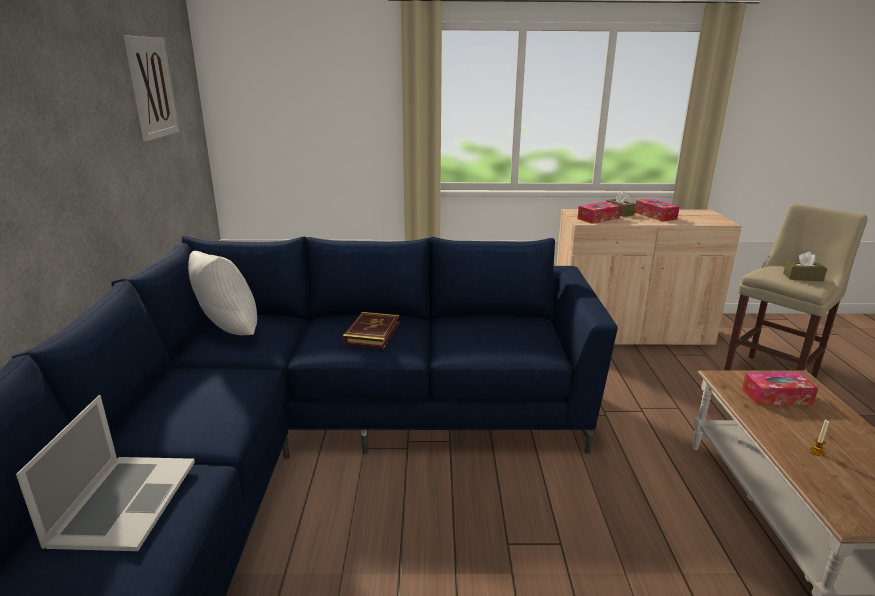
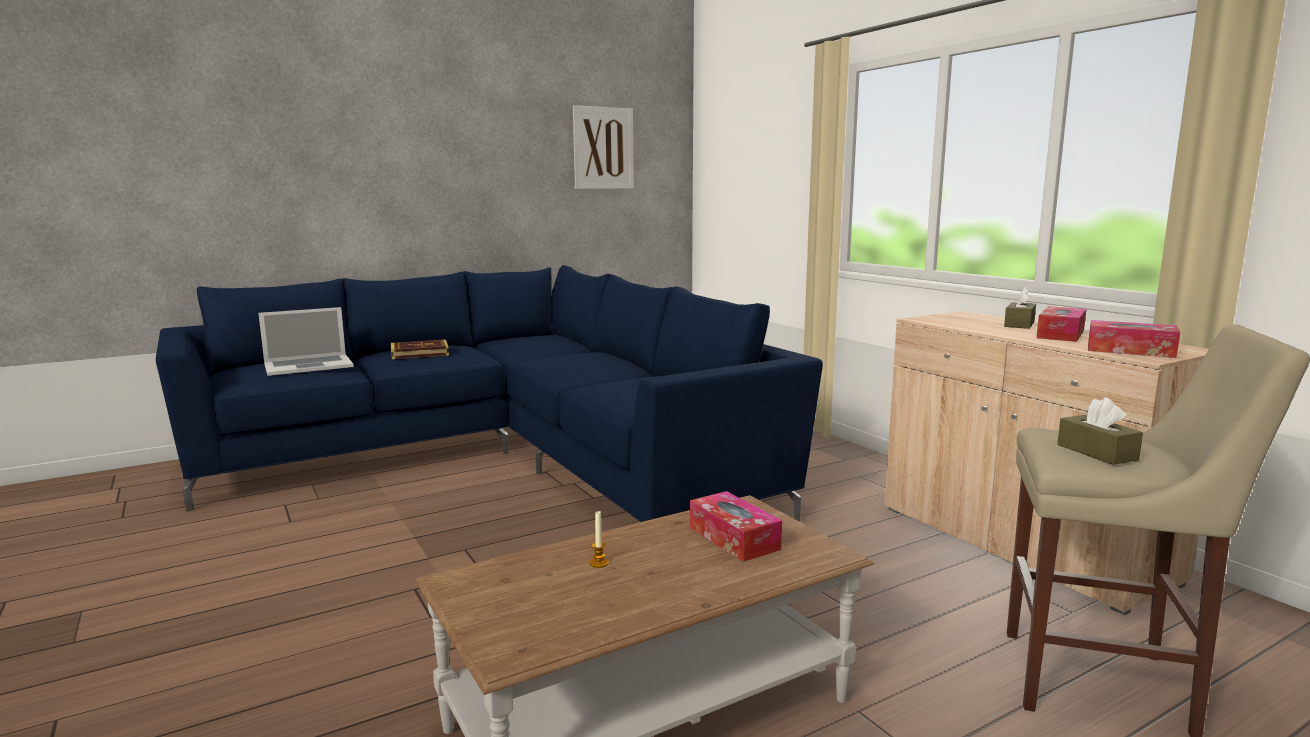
camera: 60 degrees right, 10 degrees down
white pillow [188,251,257,335] -> none
book [343,312,399,349] -> book moved to [391,339,449,359]
tissue box [577,202,621,224] -> tissue box moved to [1088,320,1180,358]

